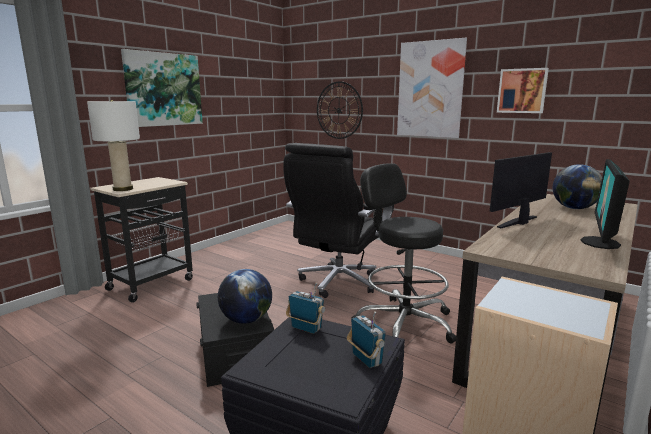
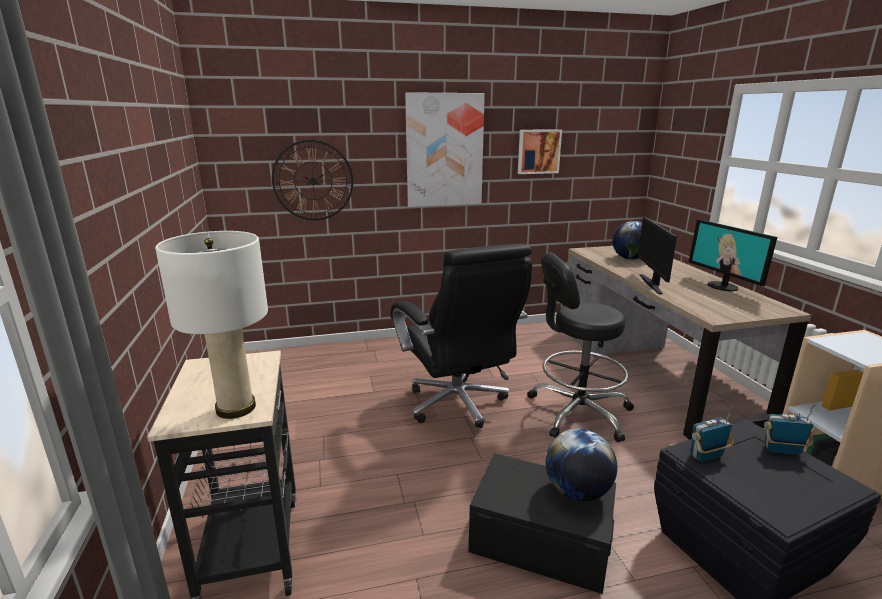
camera: 50 degrees left, 5 degrees up
picture [121,49,203,127] -> none

